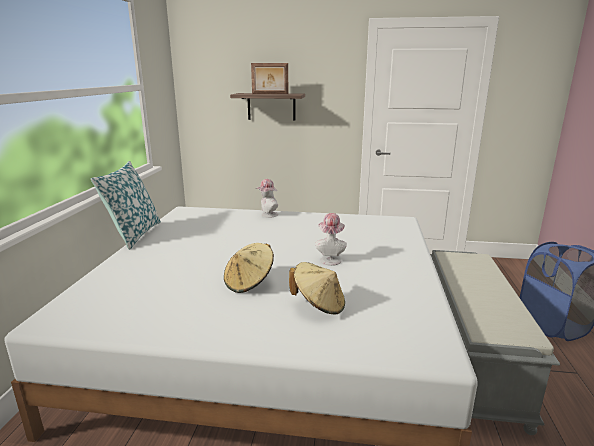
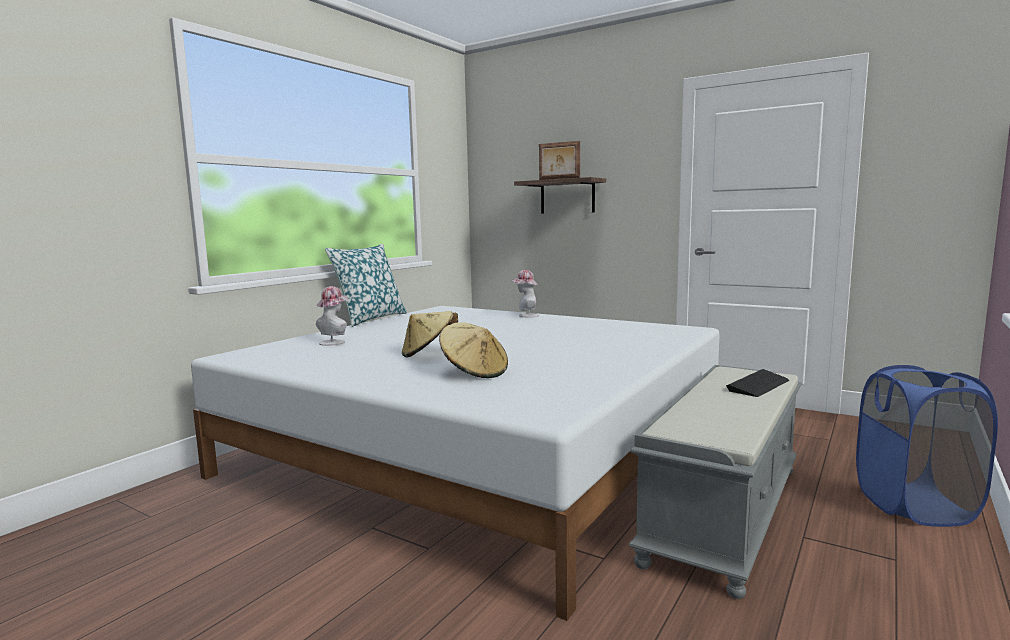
camera: 25 degrees right, 10 degrees down
hat [316,213,347,266] -> hat moved to [316,286,348,346]
none -> keyboard [726,369,789,397]

